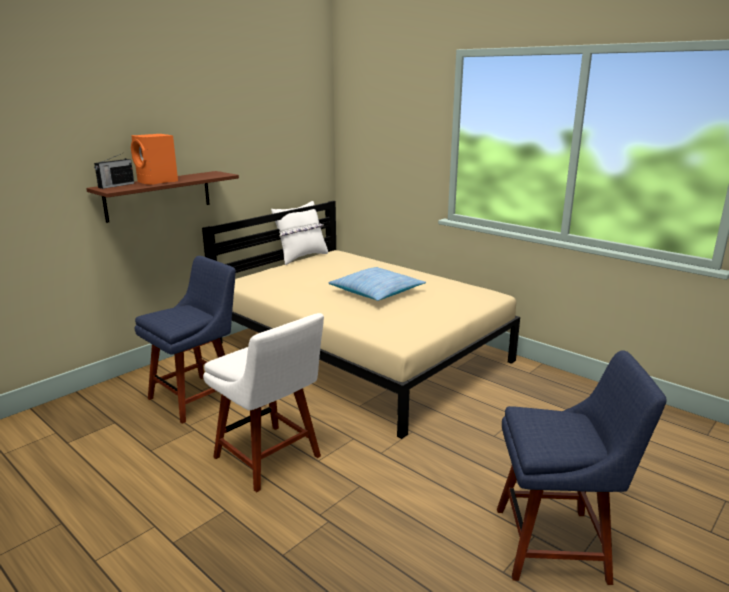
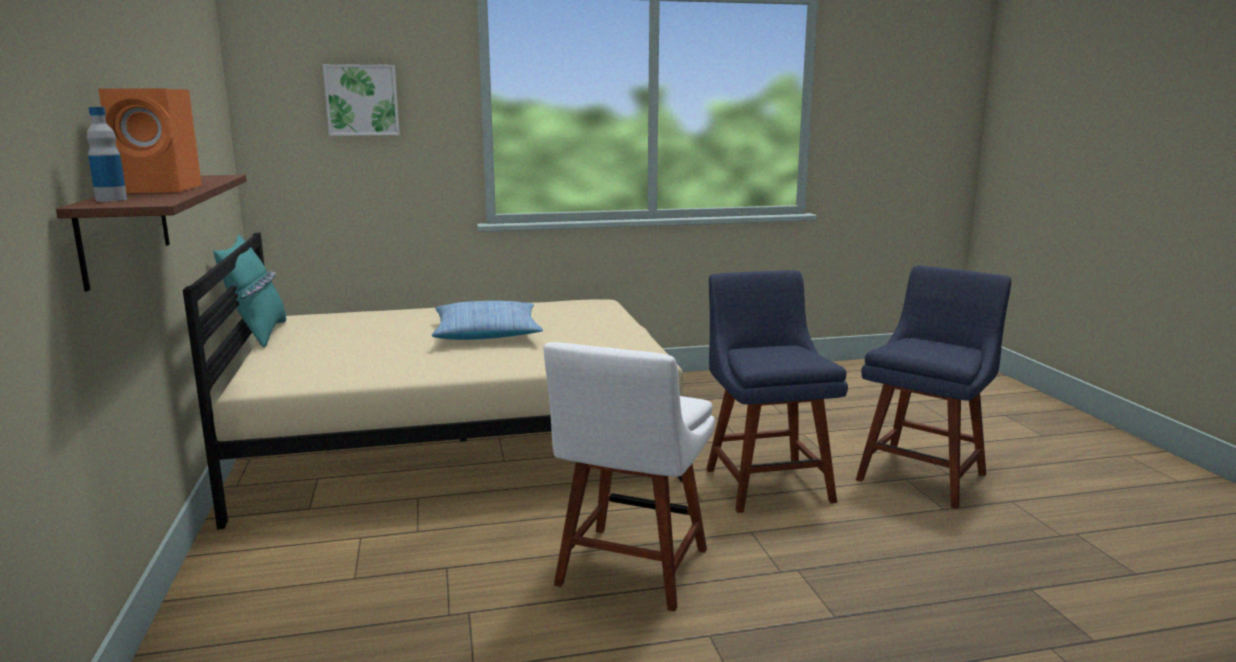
camera: 55 degrees left, 5 degrees down
radio [94,154,134,189] -> bottle [87,107,127,202]
blue chair [135,256,236,424] -> blue chair moved to [706,270,848,513]
white chair [203,313,324,493] -> white chair turned 120 degrees clockwise [544,342,715,611]
white pillow [271,201,328,265] -> turquoise pillow [214,235,286,348]
none -> picture [323,64,400,136]

